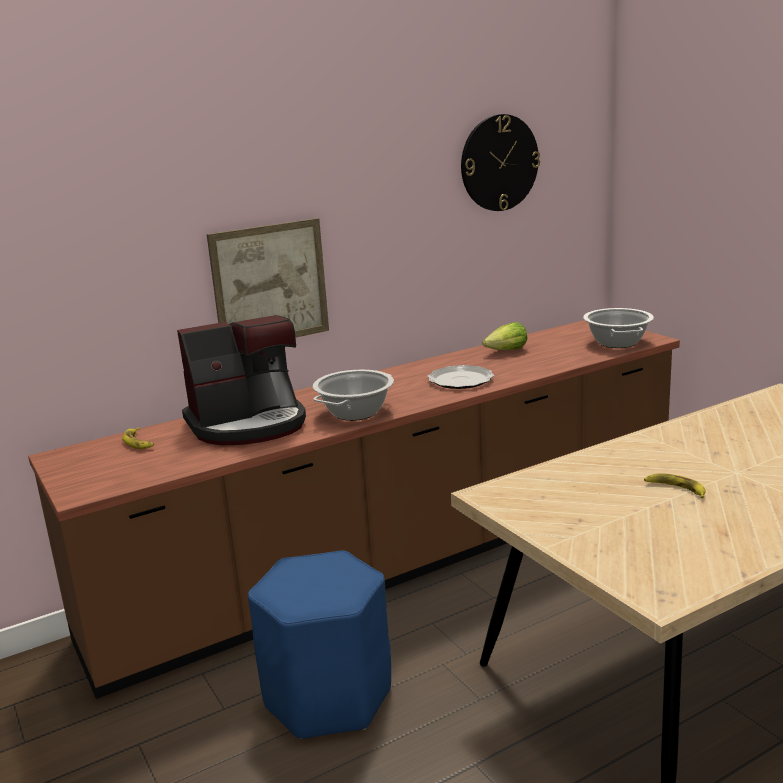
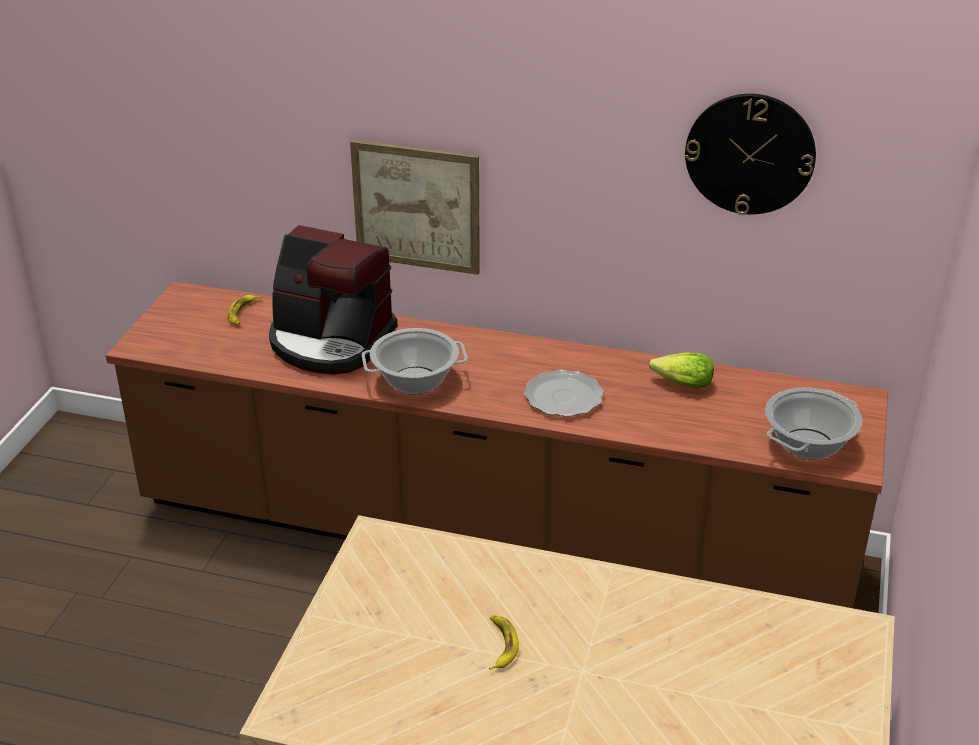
camera: 45 degrees right, 15 degrees up
blue stool [248,550,391,739] -> none

